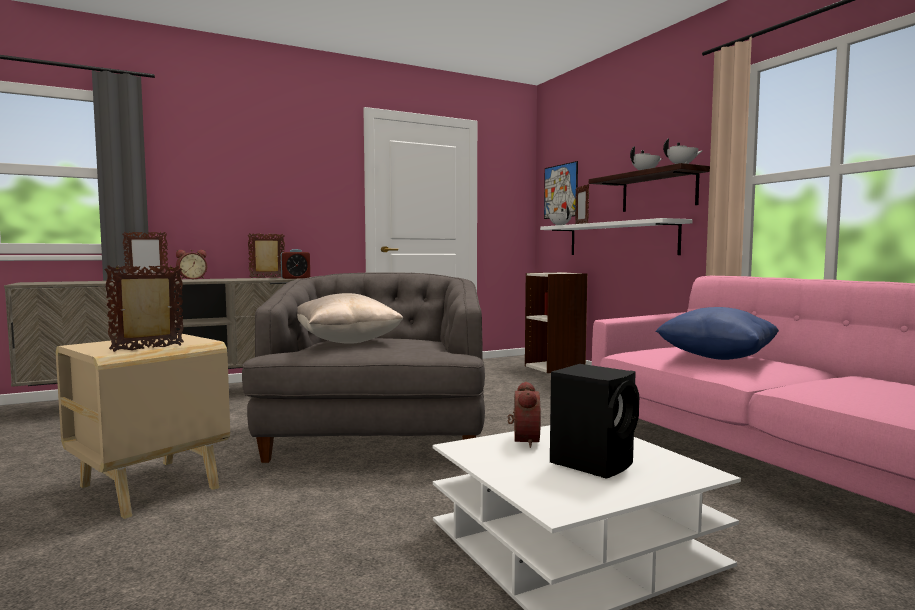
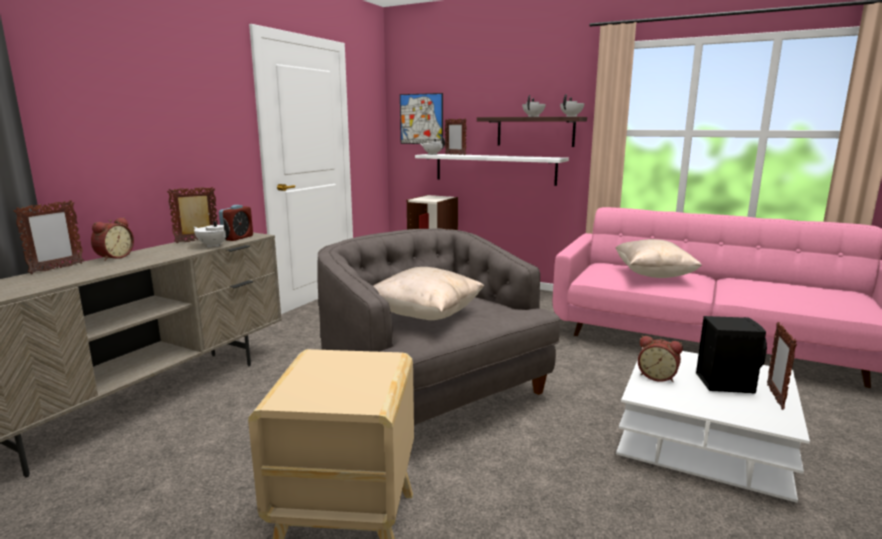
camera: 35 degrees left, 10 degrees up
picture frame [104,265,184,352] -> picture frame moved to [767,322,797,410]
alarm clock [508,381,541,448] -> alarm clock turned 150 degrees clockwise [638,336,683,382]
blue pillow [655,307,779,360] -> beige pillow [615,239,702,278]
none -> white teapot [194,218,230,247]

